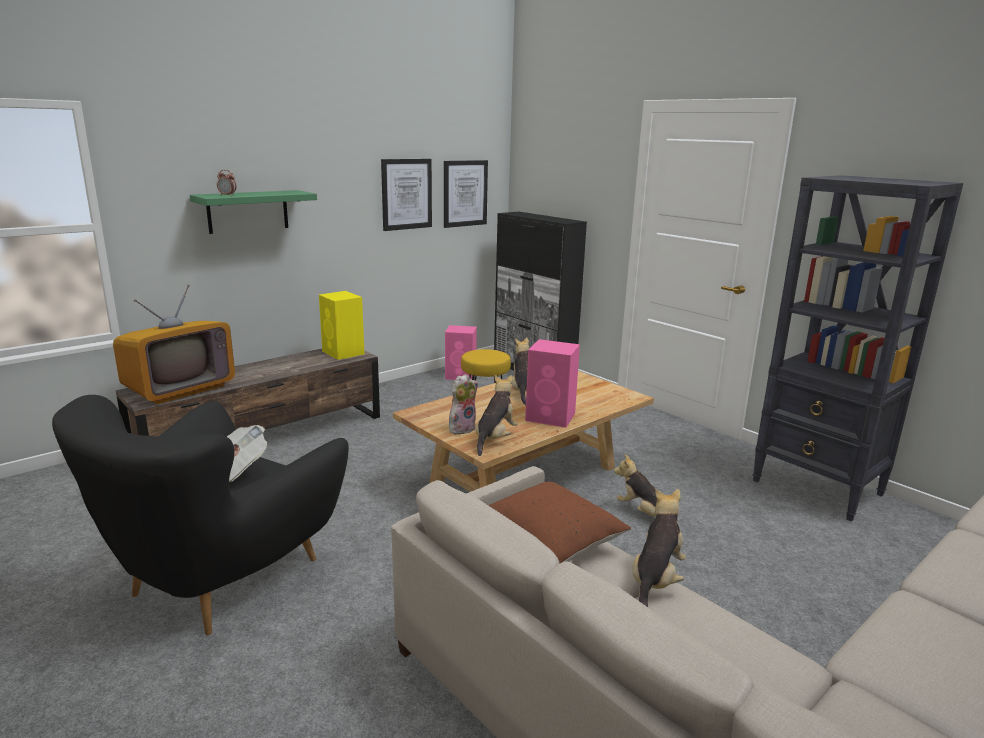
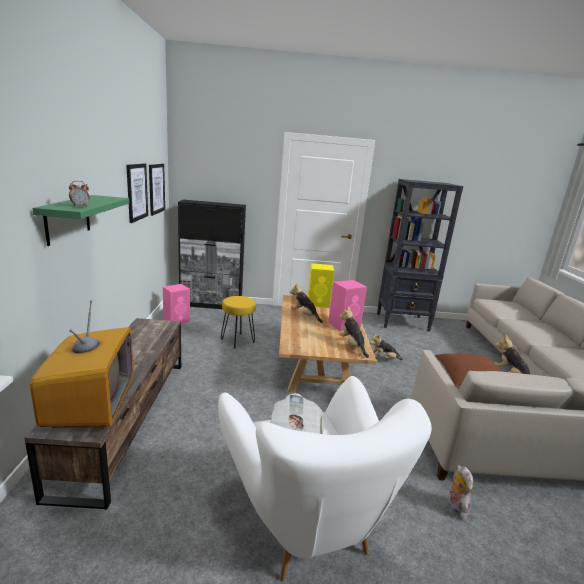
camera: 50 degrees left, 0 degrees up
black armchair [52,395,348,635] -> white armchair [218,376,432,581]
yellow speaker [319,291,365,360] -> yellow speaker moved to [308,263,334,308]
plush toy [449,374,478,434] -> plush toy moved to [447,465,473,520]

